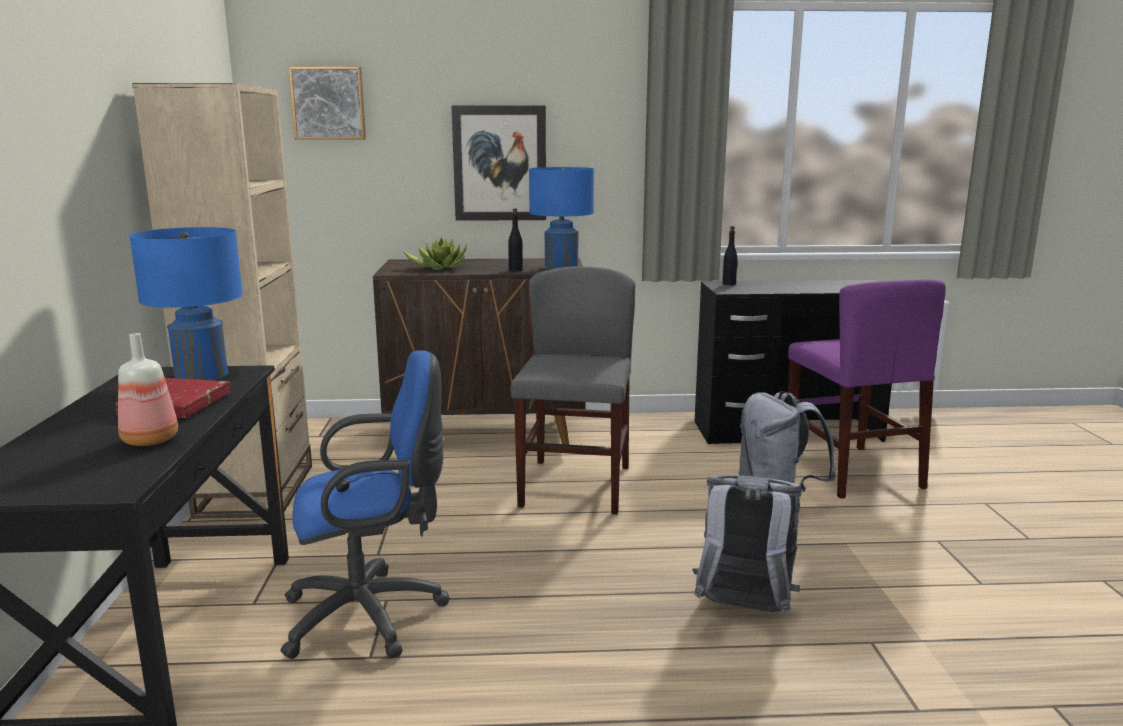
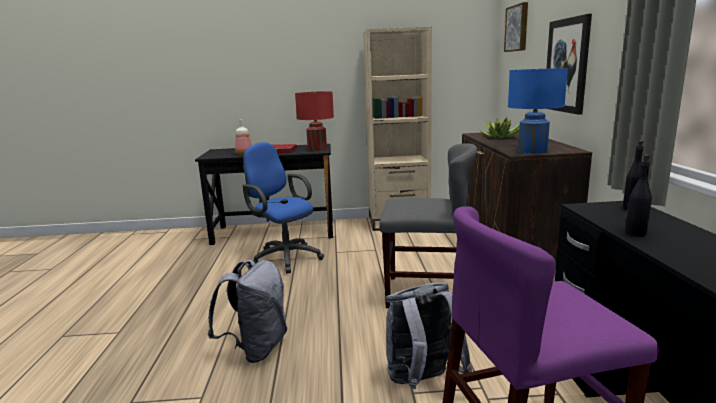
camera: 90 degrees right, 0 degrees up
blue table lamp [129,227,243,380] -> red table lamp [295,91,334,151]
blue office chair [280,350,450,659] -> blue office chair turned 150 degrees clockwise [242,142,324,273]
black bottle [508,208,523,271] -> black bottle moved to [625,154,652,237]

